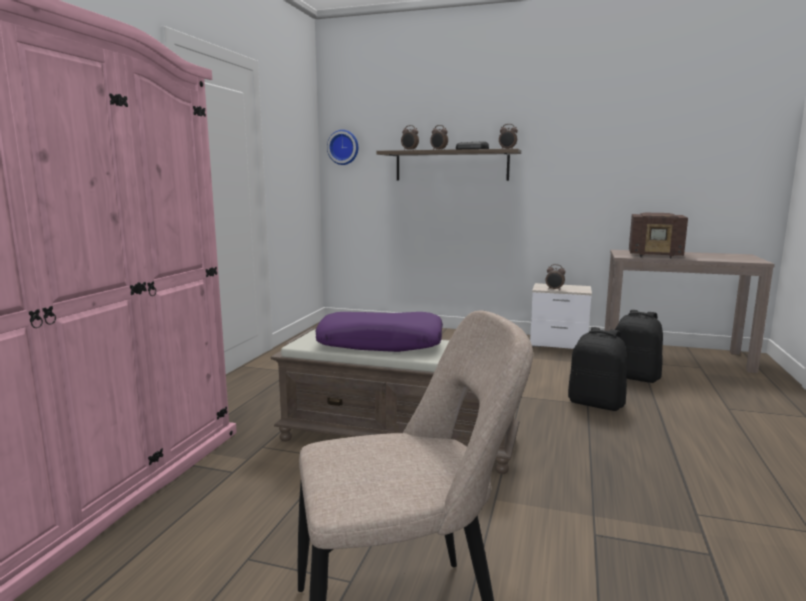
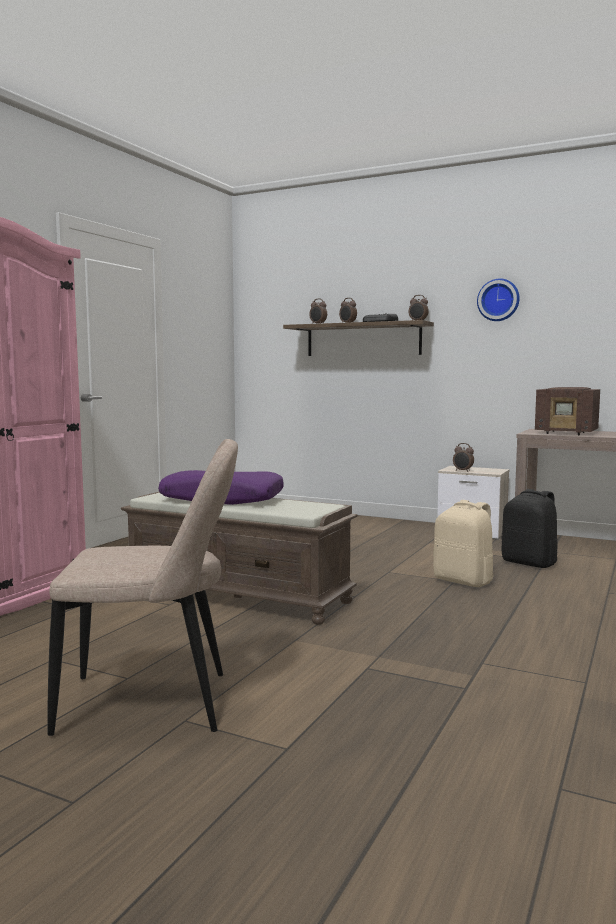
camera: 10 degrees right, 5 degrees down
wall clock [327,130,358,165] -> wall clock moved to [477,278,520,321]
black backpack [568,327,627,411] -> beige backpack [433,500,494,587]

